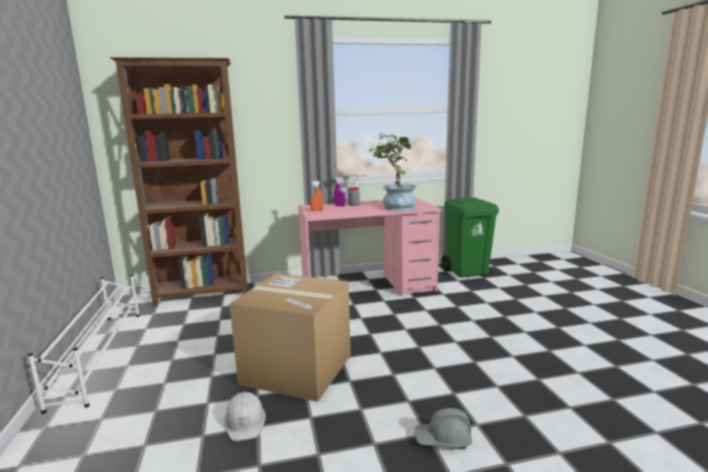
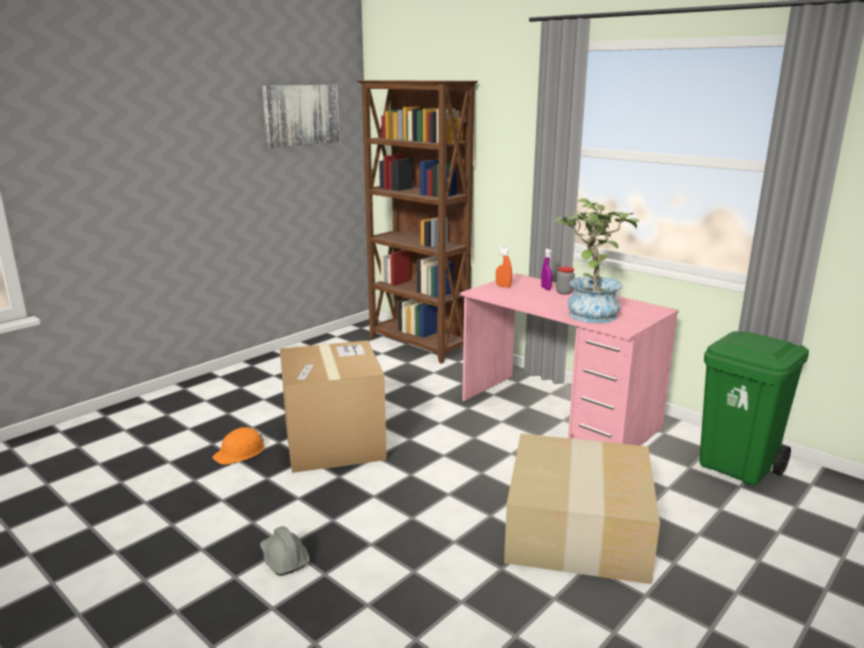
camera: 55 degrees right, 5 degrees up
white shoe rack [28,274,140,414] -> none
white hard hat [224,392,266,441] -> orange hard hat [212,427,264,465]
none -> picture [262,85,340,148]
none -> cardboard box [504,433,660,584]

